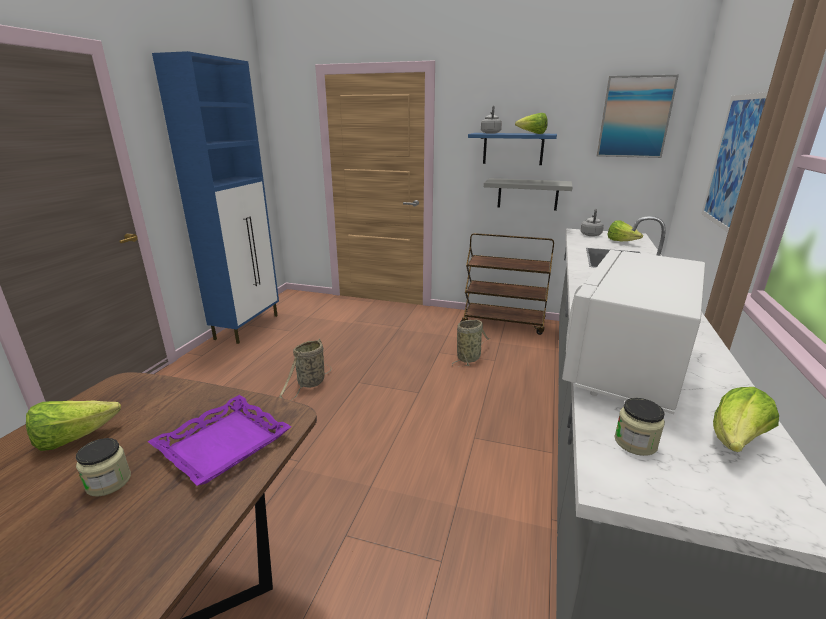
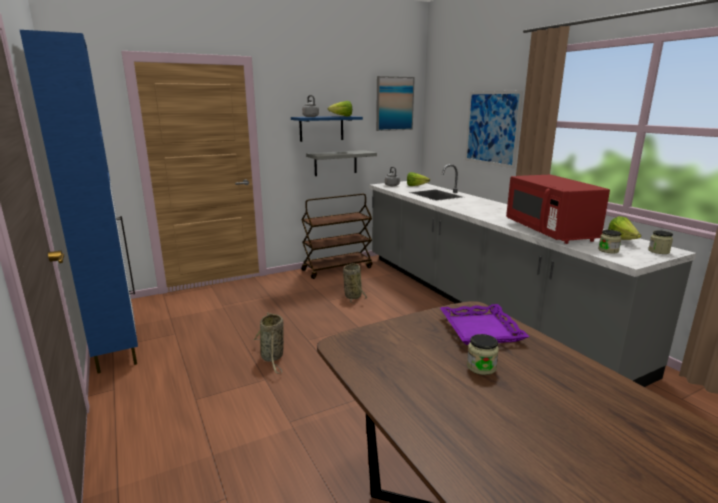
camera: 45 degrees left, 5 degrees down
lettuce [26,401,121,451] -> none
white microwave [562,250,705,414] -> red microwave [506,175,610,244]
none -> jar [648,230,673,254]

